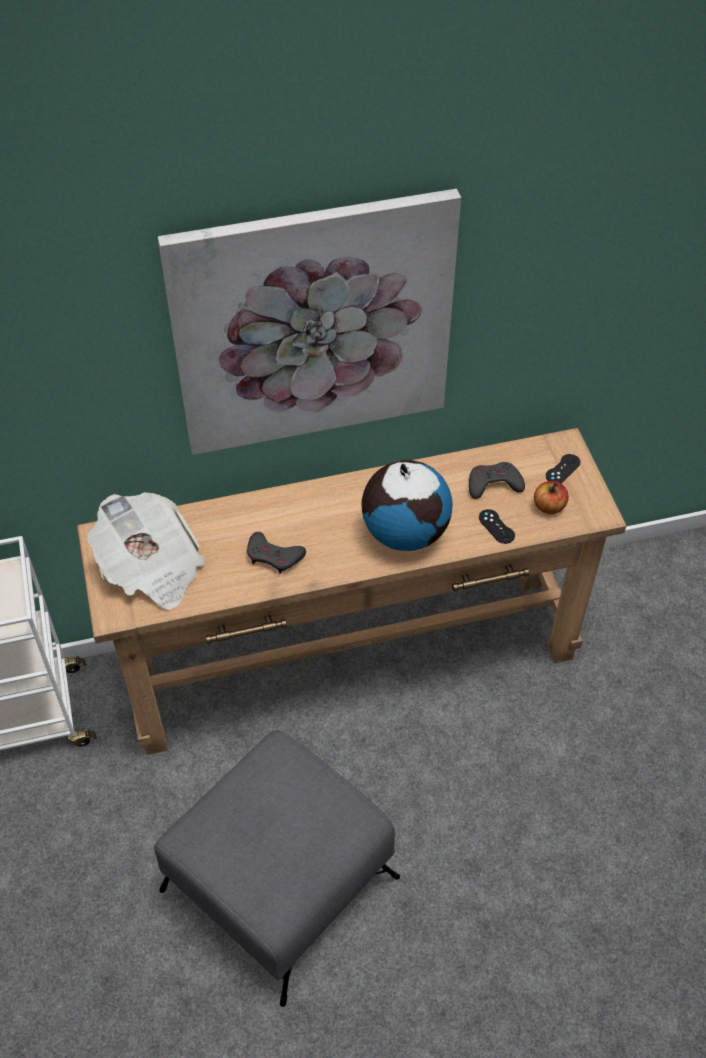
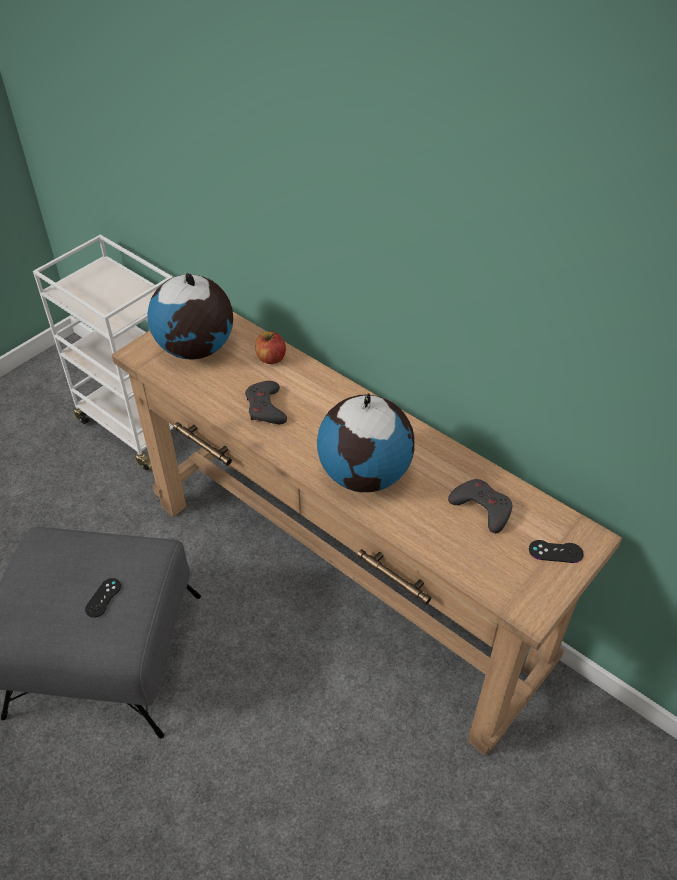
camera: 55 degrees right, 5 degrees down
newspaper [88,492,205,610] -> globe [147,272,233,360]
picture [158,189,461,455] -> none
black game controller [479,509,515,544] -> black game controller moved to [85,578,121,618]
apple [534,481,569,515] -> apple moved to [255,332,286,364]

